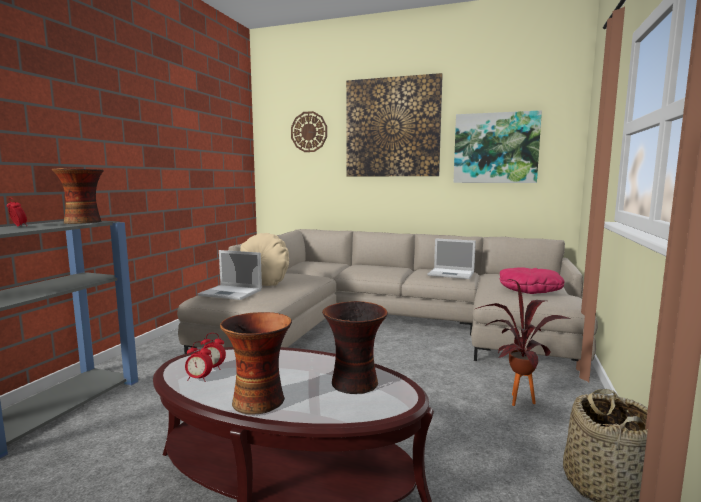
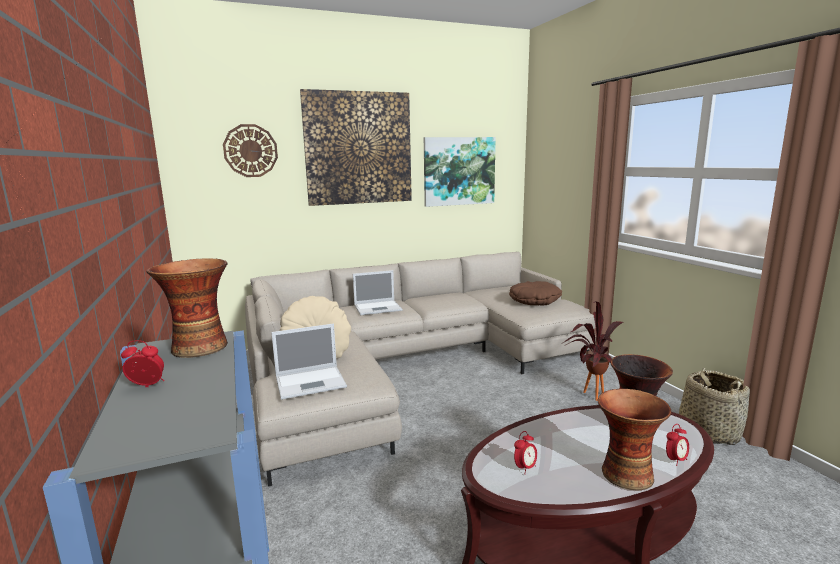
camera: 40 degrees left, 5 degrees up
alarm clock [185,342,213,382] -> alarm clock moved to [666,424,689,466]
laptop [427,238,476,279] -> laptop moved to [353,270,402,315]
pink pillow [500,267,565,294] -> brown pillow [509,281,562,305]

